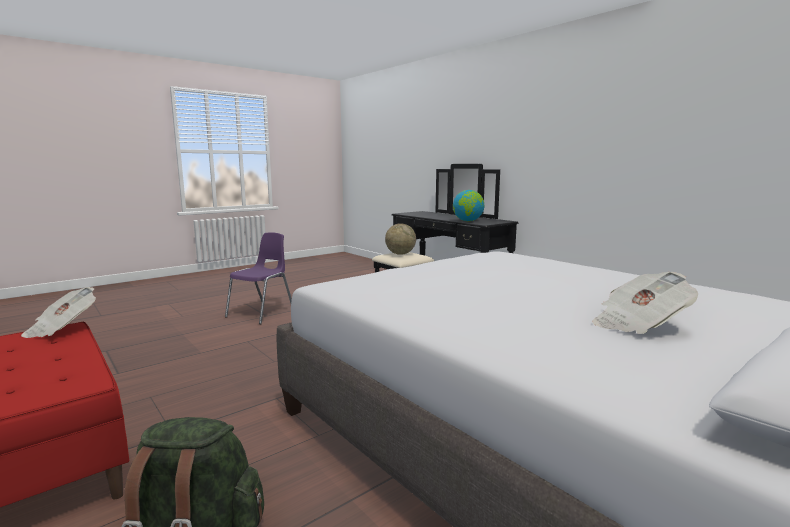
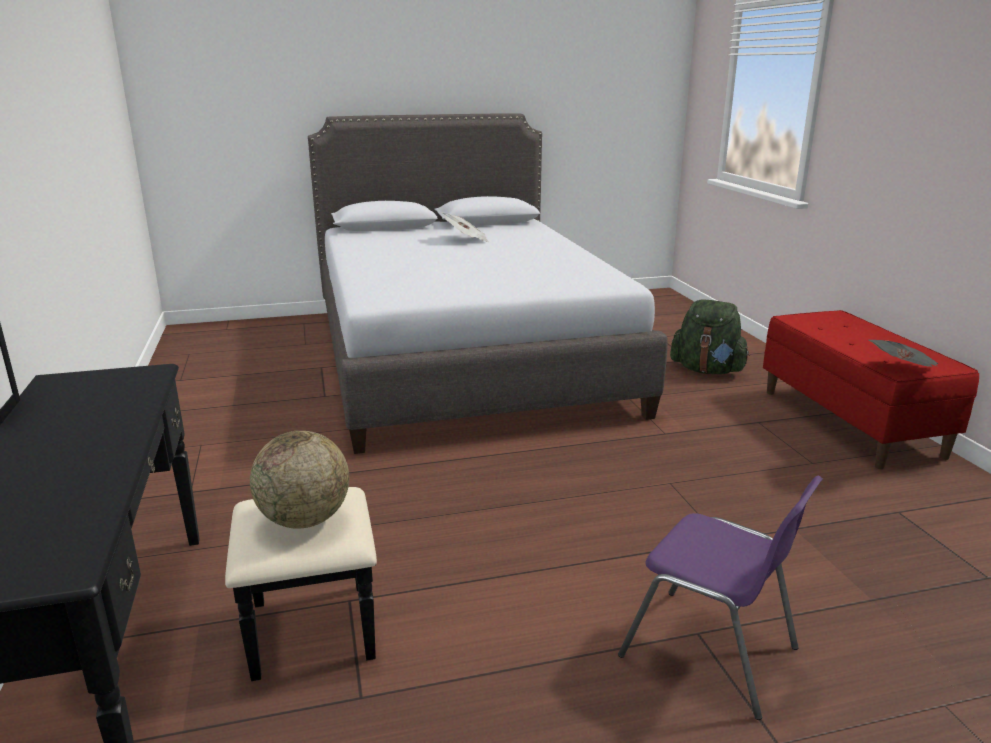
camera: 155 degrees left, 10 degrees up
purple chair [225,232,292,324] -> purple chair turned 105 degrees counterclockwise [618,476,823,720]
globe [453,190,484,221] -> none

